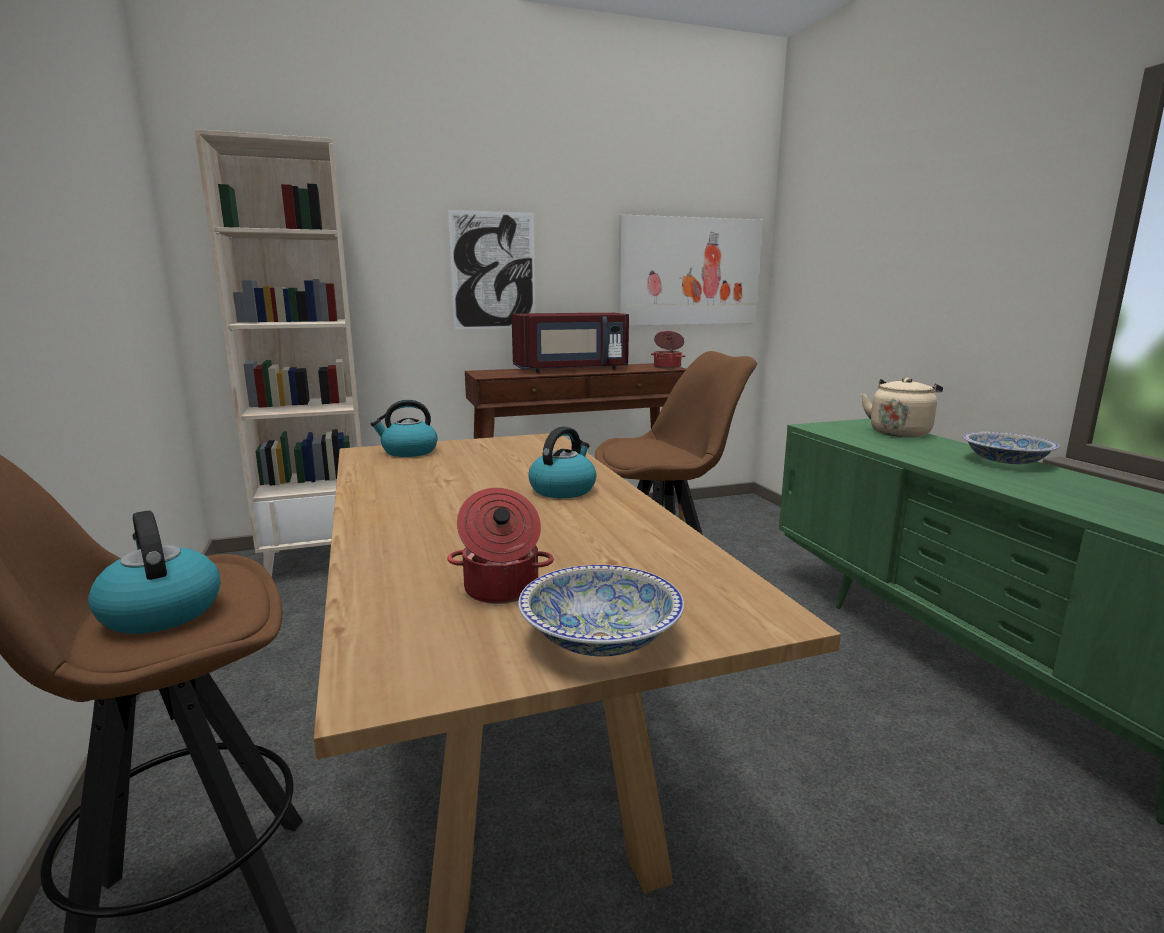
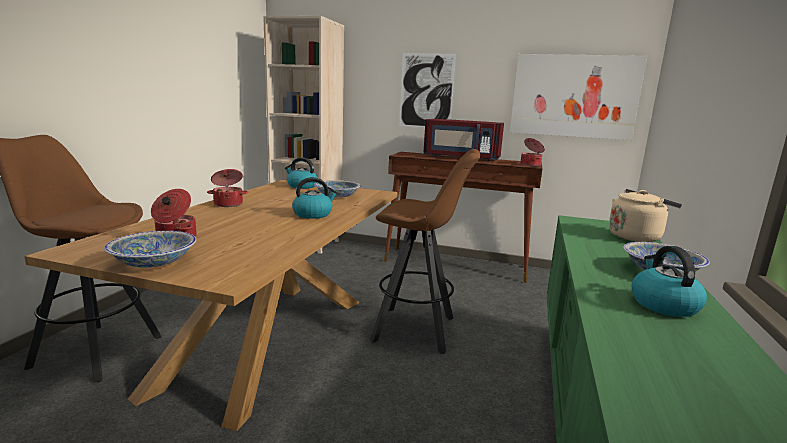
camera: 35 degrees right, 0 degrees up
kettle [88,510,220,634] -> kettle moved to [631,246,707,317]
none -> cooking pot [207,169,248,207]
none -> bowl [314,180,361,198]

